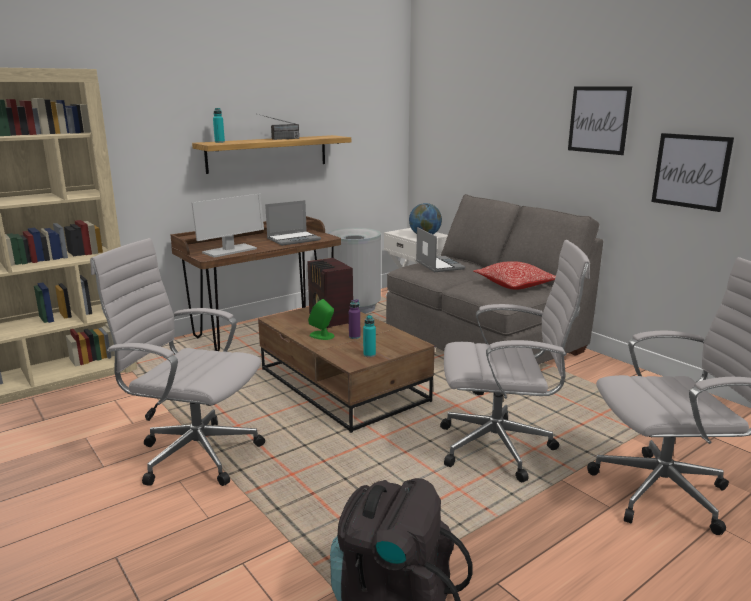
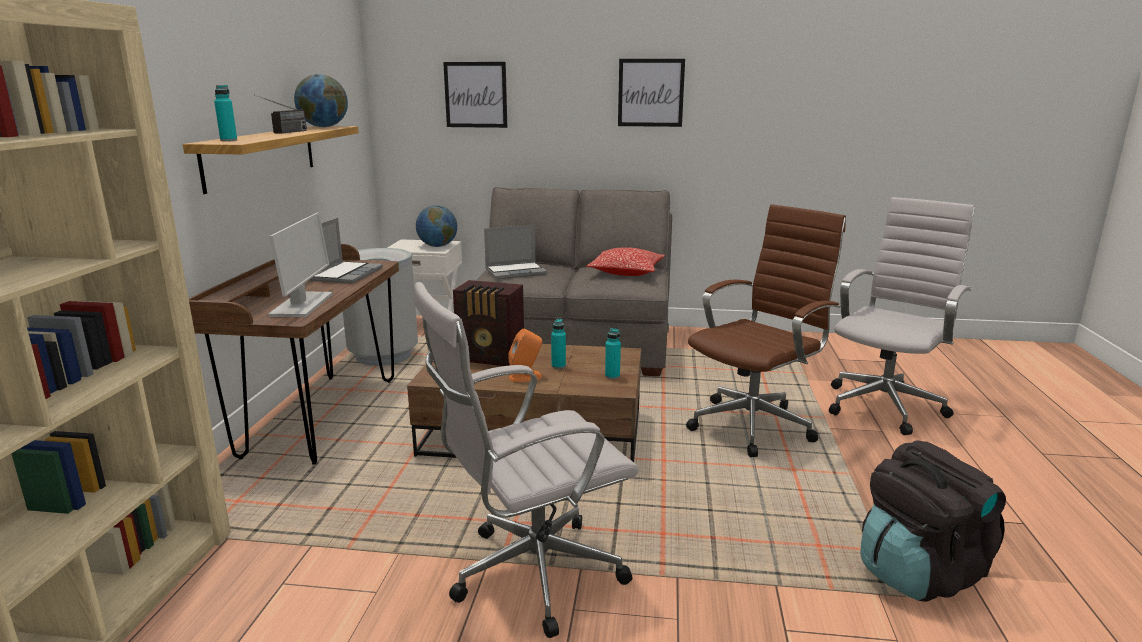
camera: 45 degrees left, 0 degrees up
green speaker [308,299,335,340] -> orange speaker [509,329,542,382]
purple bottle [349,299,360,339] -> turquoise bottle [551,318,566,369]
laptop [416,227,465,272] -> laptop turned 135 degrees clockwise [484,225,547,279]
white office chair [440,240,590,482] -> brown office chair [686,204,846,457]
picture [651,133,734,212] -> picture moved to [443,62,507,128]
none -> globe [294,74,348,127]

